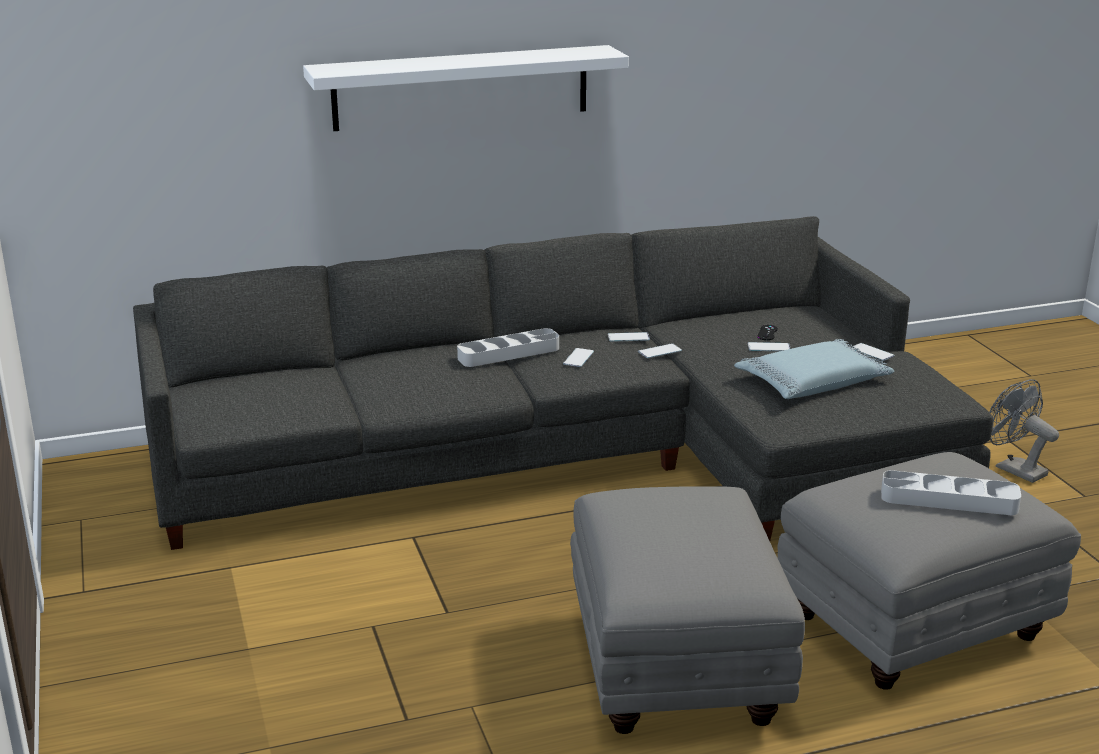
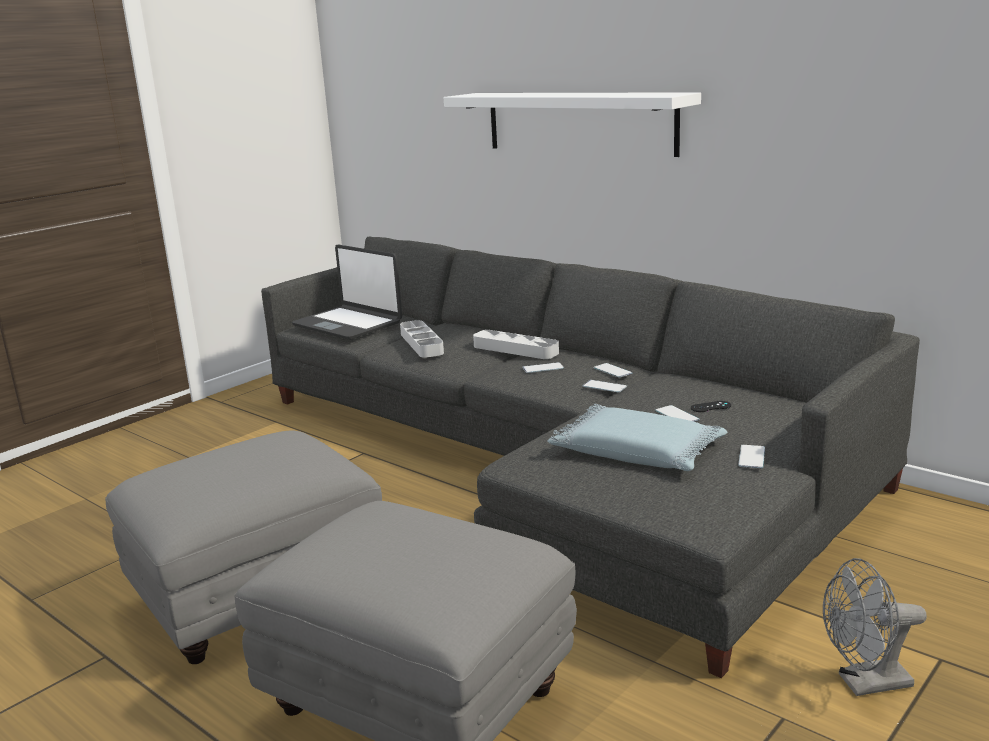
camera: 60 degrees right, 5 degrees down
grey tray [881,470,1021,515] -> grey tray moved to [400,320,444,358]
grey fan [990,379,1059,483] -> grey fan turned 120 degrees counterclockwise [823,558,927,696]
none -> laptop [292,244,402,340]

